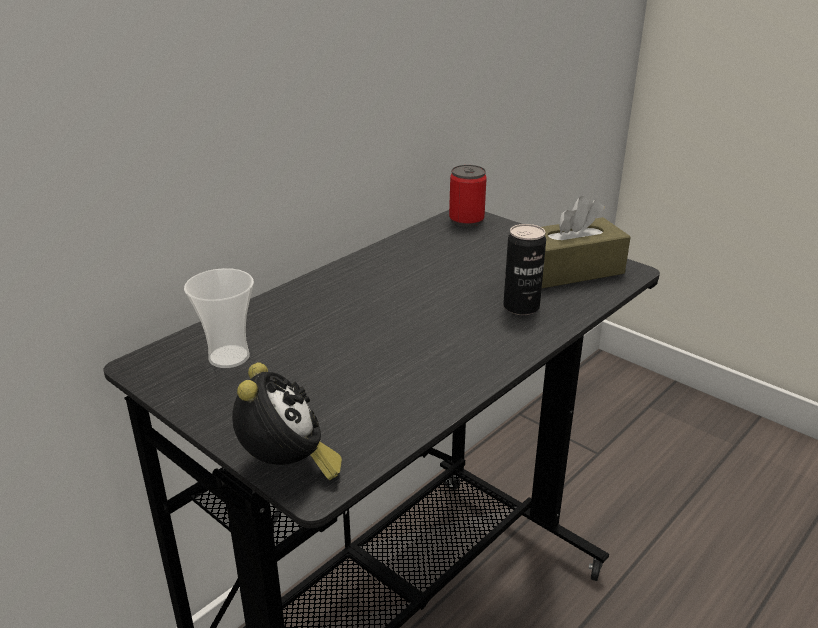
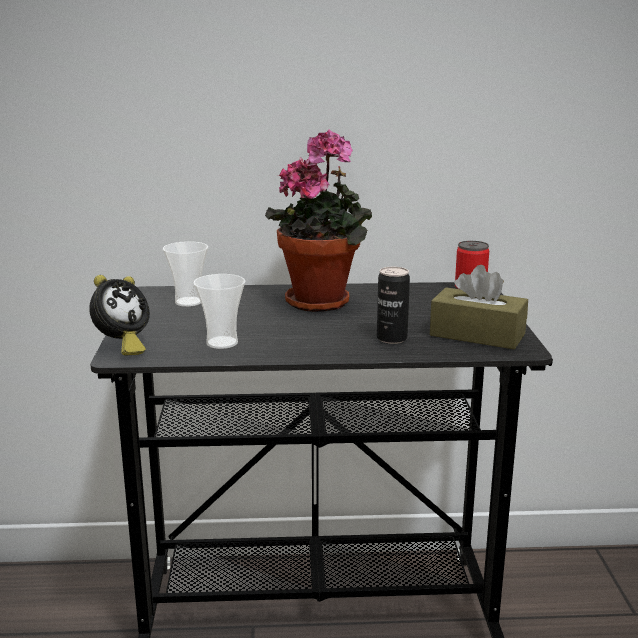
camera: 45 degrees right, 10 degrees down
none -> cup [194,274,245,349]
none -> potted plant [265,130,372,312]

